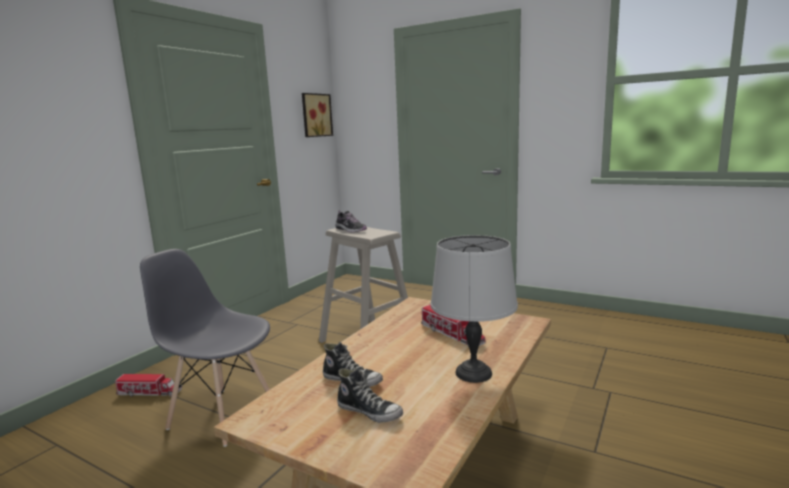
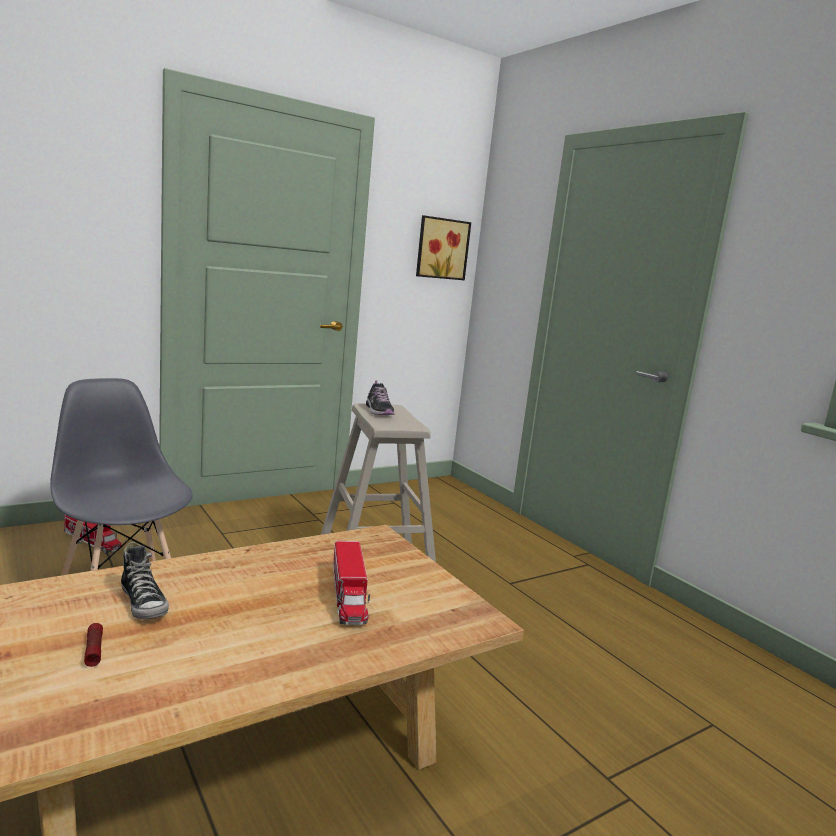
camera: 25 degrees right, 0 degrees up
shoe [337,368,403,423] -> flashlight [84,623,103,667]
grey table lamp [430,235,518,383] -> none

